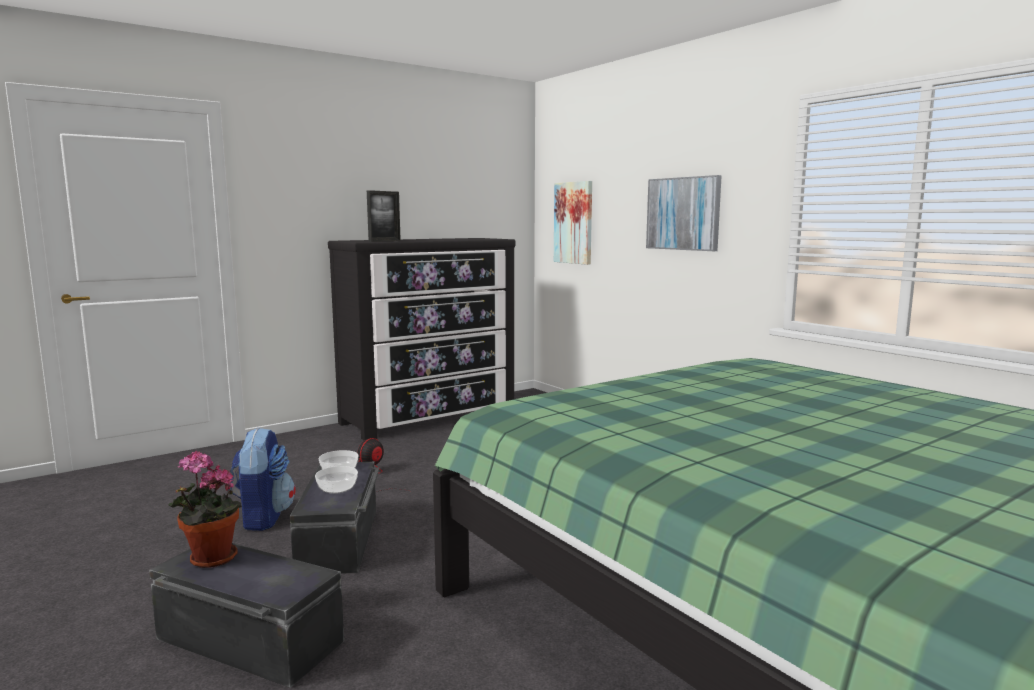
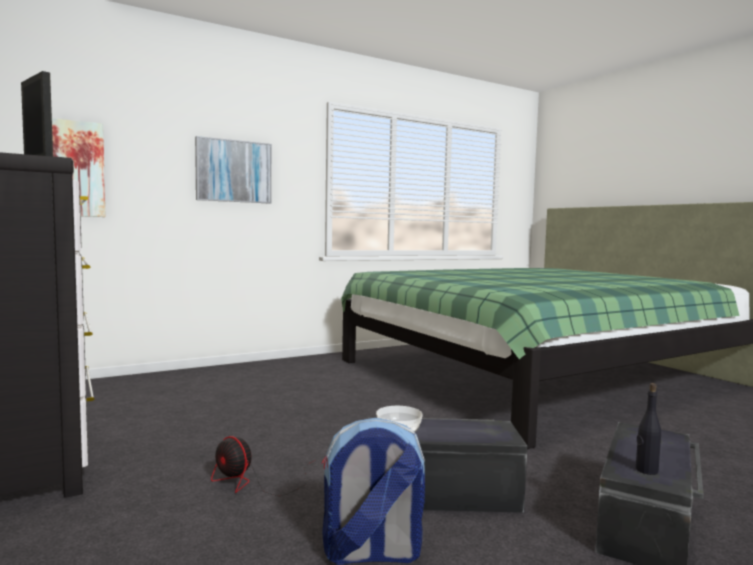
camera: 85 degrees left, 5 degrees down
potted plant [168,451,242,568] -> black bottle [636,383,661,475]
bowl [315,466,358,494] -> none

